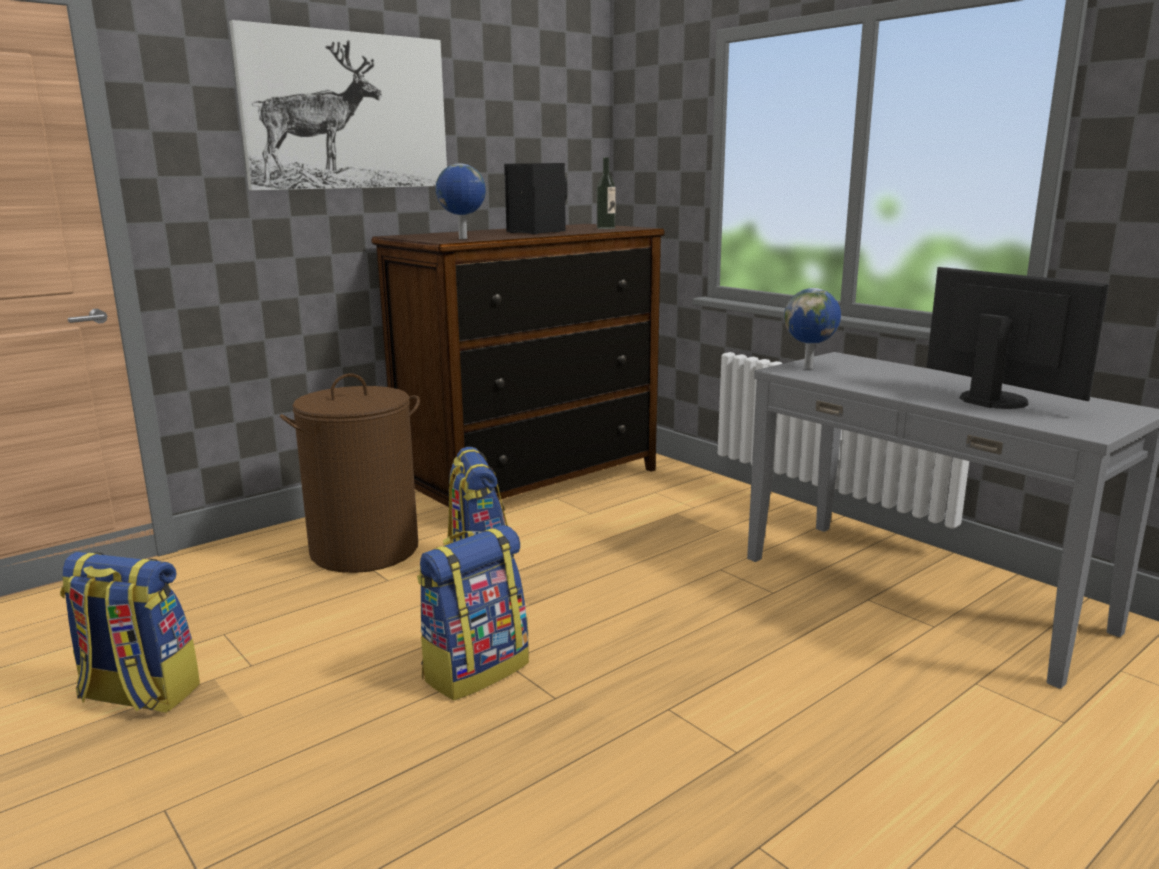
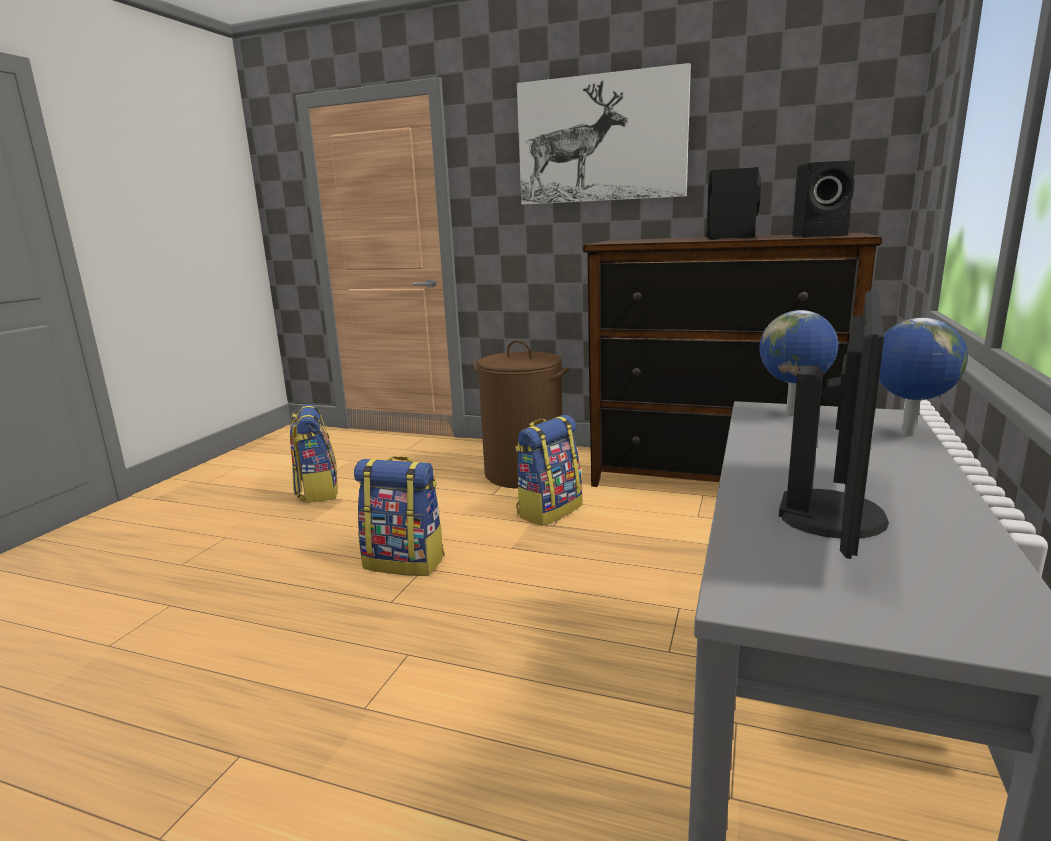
camera: 60 degrees right, 0 degrees up
globe [436,163,486,239] -> globe moved to [879,318,968,436]
bottle [597,157,616,229] -> black speaker [792,160,855,237]

